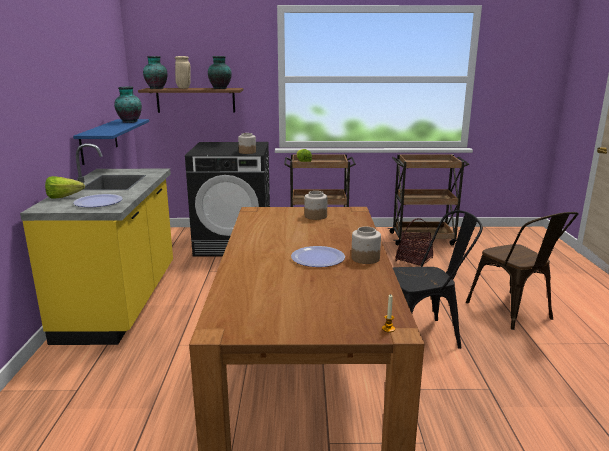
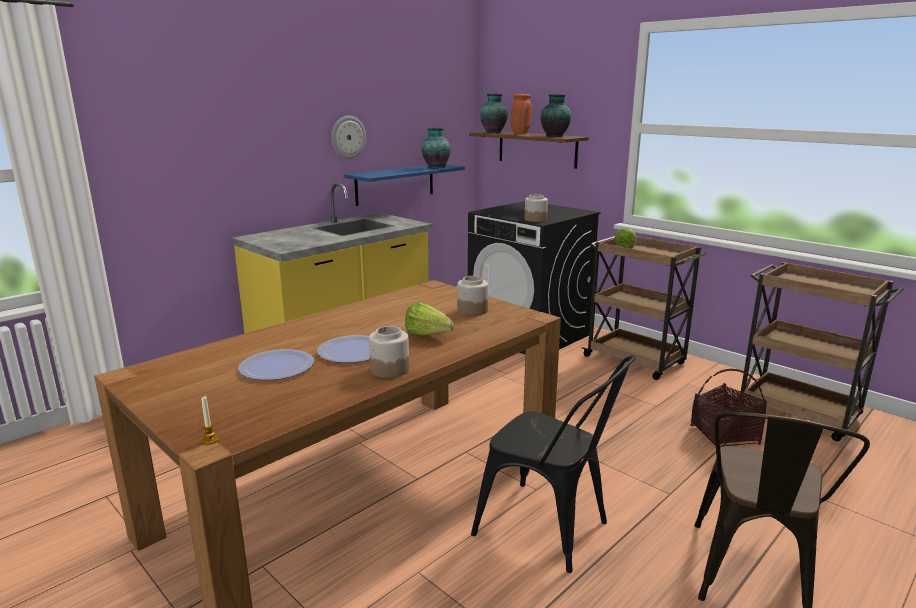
camera: 45 degrees right, 0 degrees up
lettuce [45,176,85,199] -> lettuce moved to [405,302,454,335]
plate [73,194,123,207] -> plate moved to [238,349,314,380]
beige vase [175,56,191,89] -> orange vase [510,94,532,134]
none -> wall clock [331,116,366,159]

